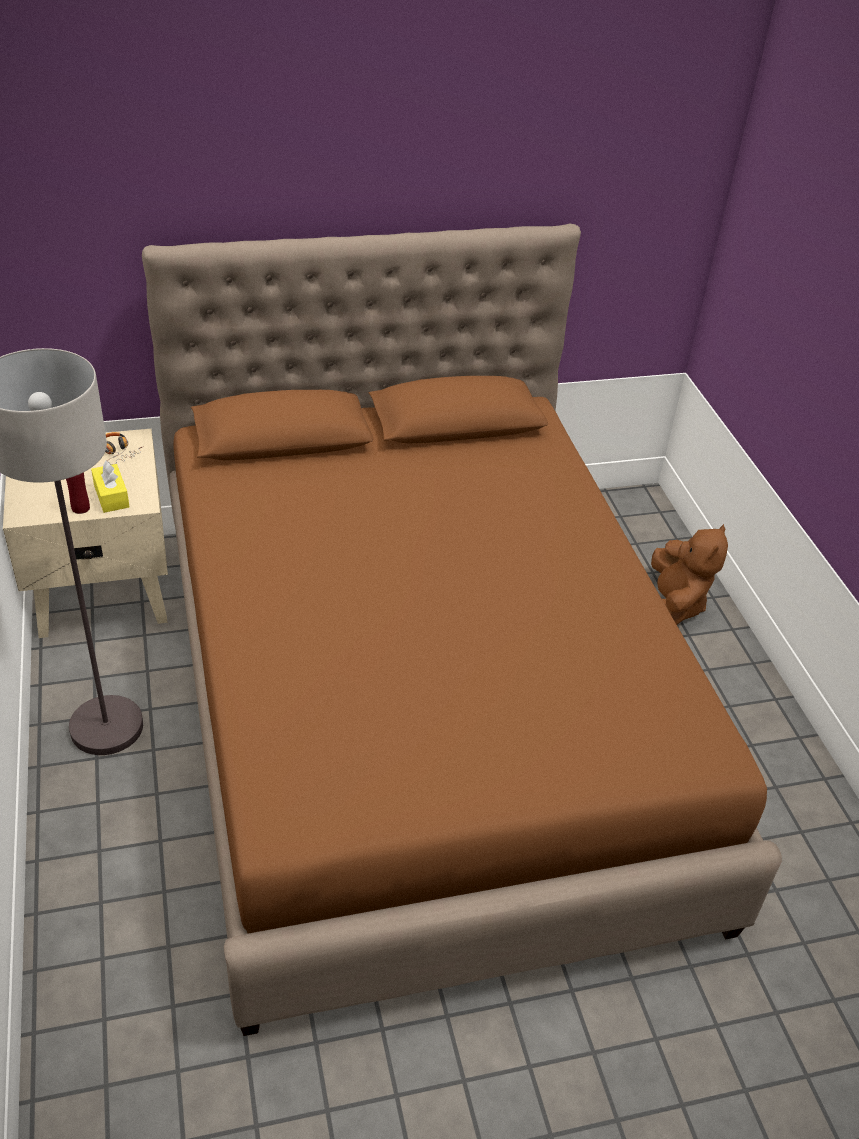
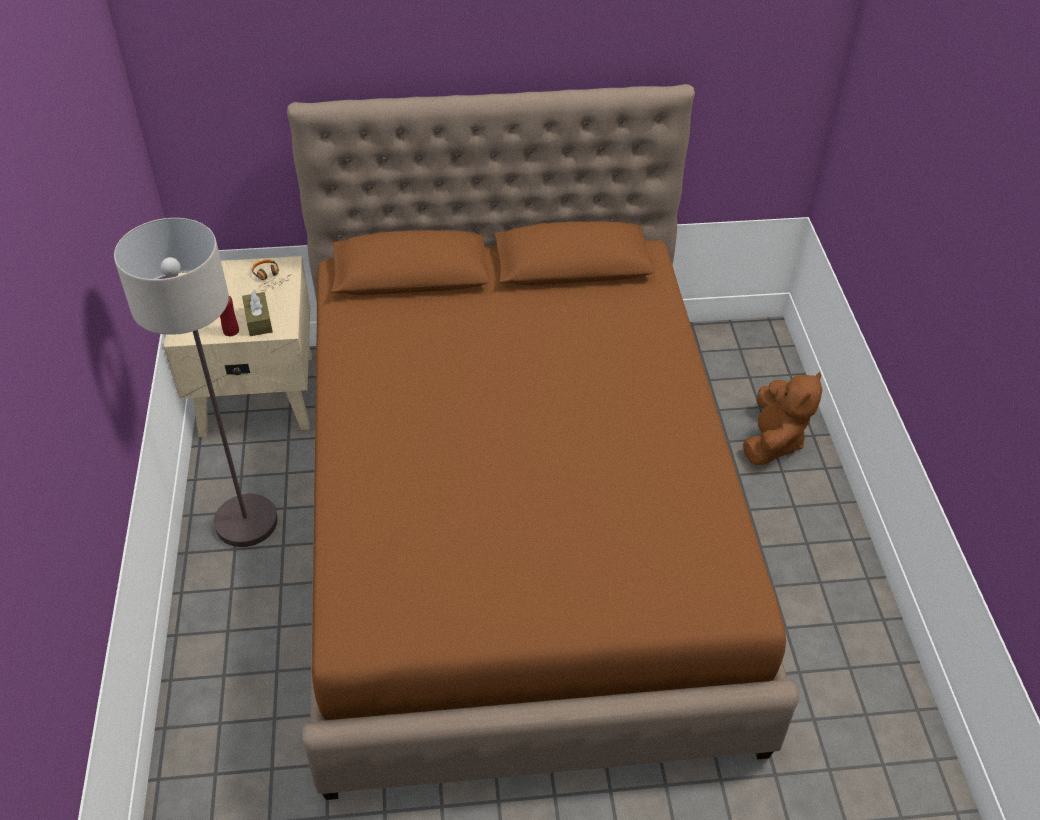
camera: 10 degrees right, 5 degrees up
yellow tissue box [91,460,130,513] -> brown tissue box [242,290,273,336]

